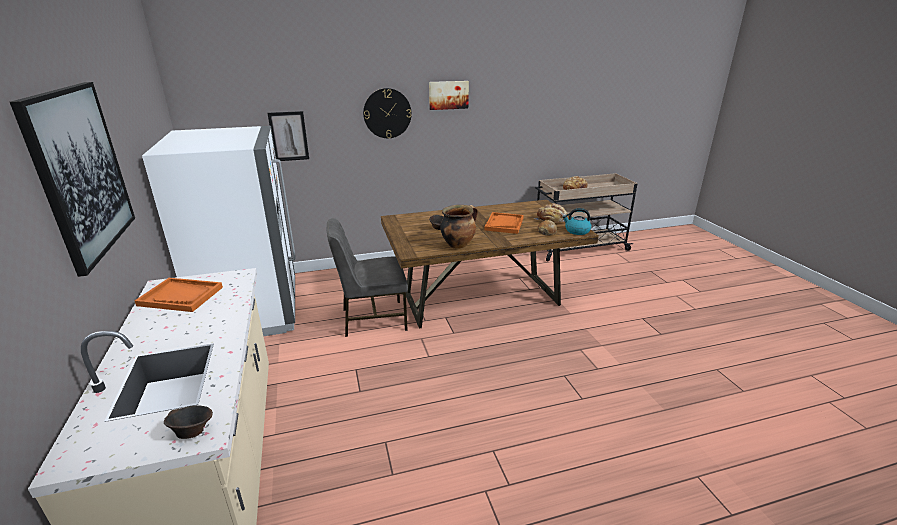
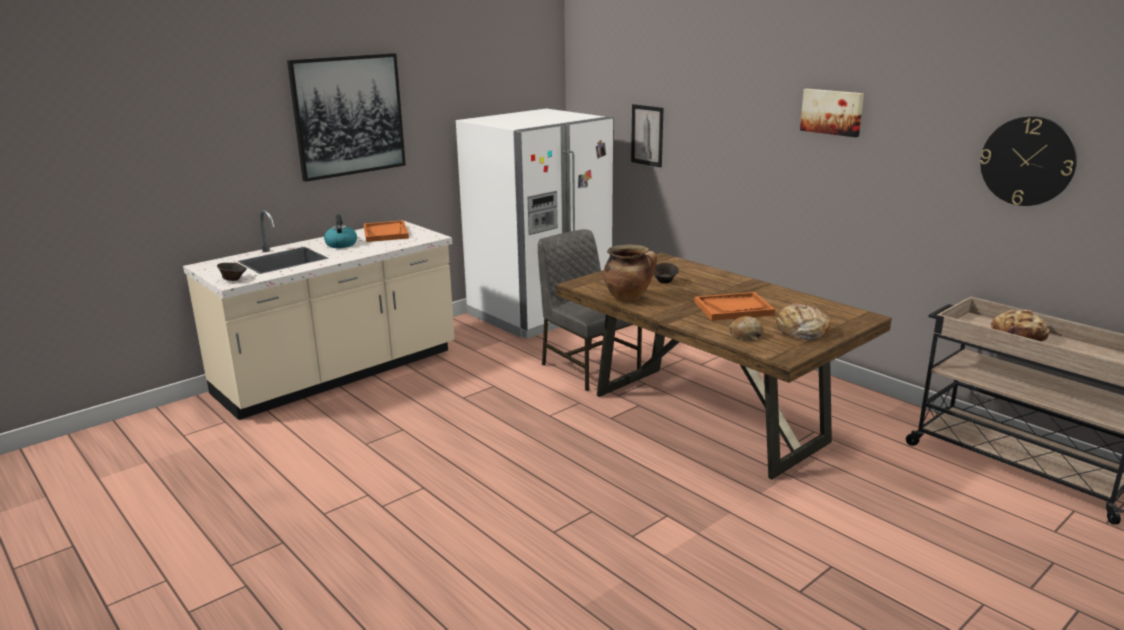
camera: 65 degrees right, 5 degrees down
wall clock [363,88,412,138] -> wall clock moved to [980,116,1077,206]
kettle [562,208,592,235] -> kettle moved to [324,214,357,248]

